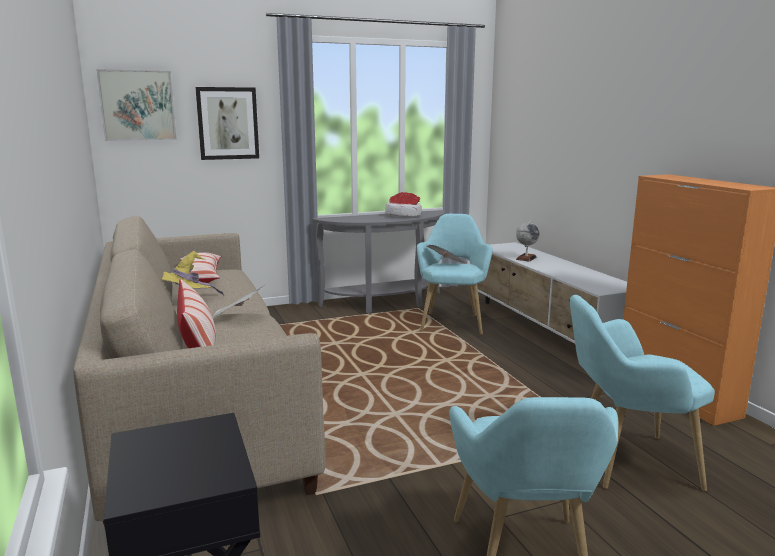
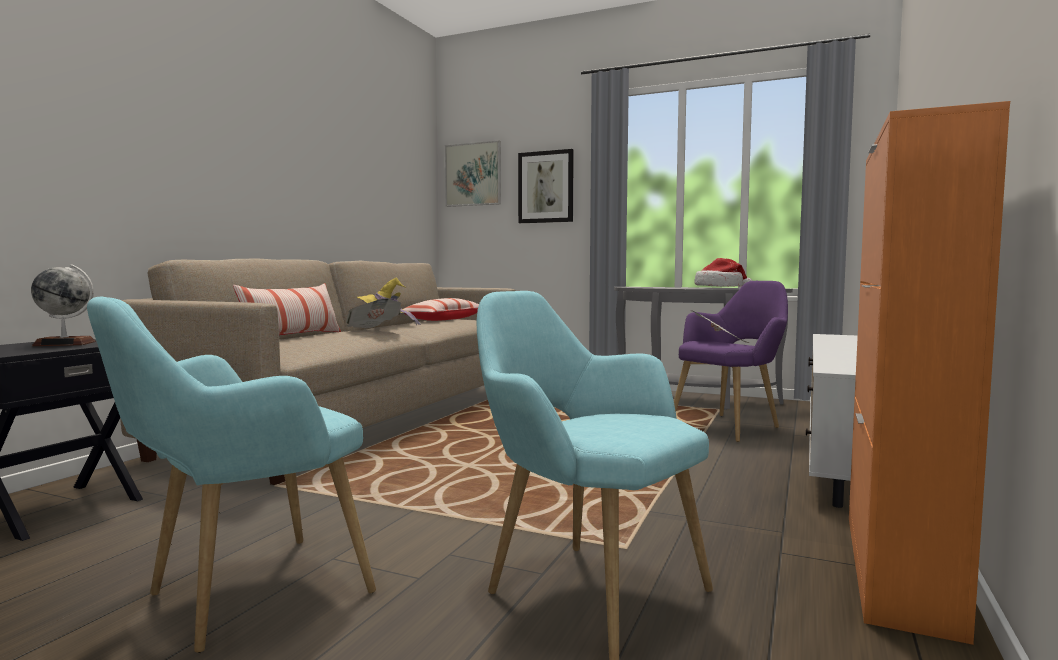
camera: 45 degrees right, 10 degrees down
turquoise armchair [417,214,493,335] -> purple armchair [674,281,788,442]
globe [516,221,540,262] -> globe moved to [31,264,96,346]

